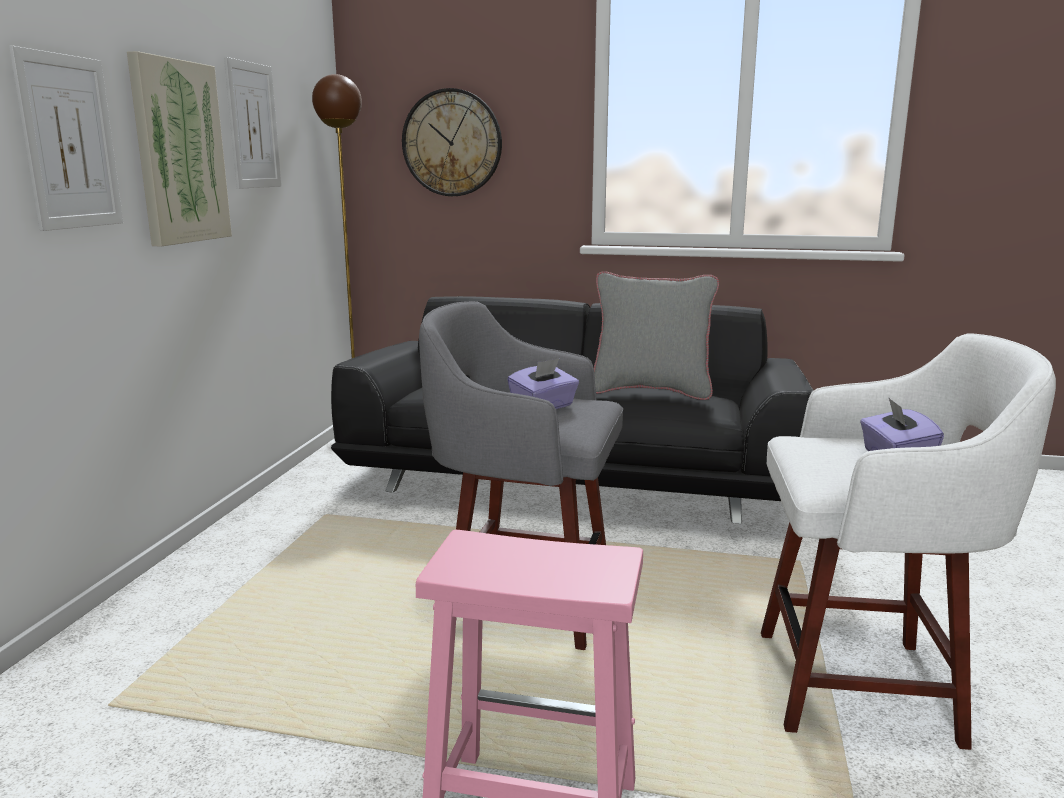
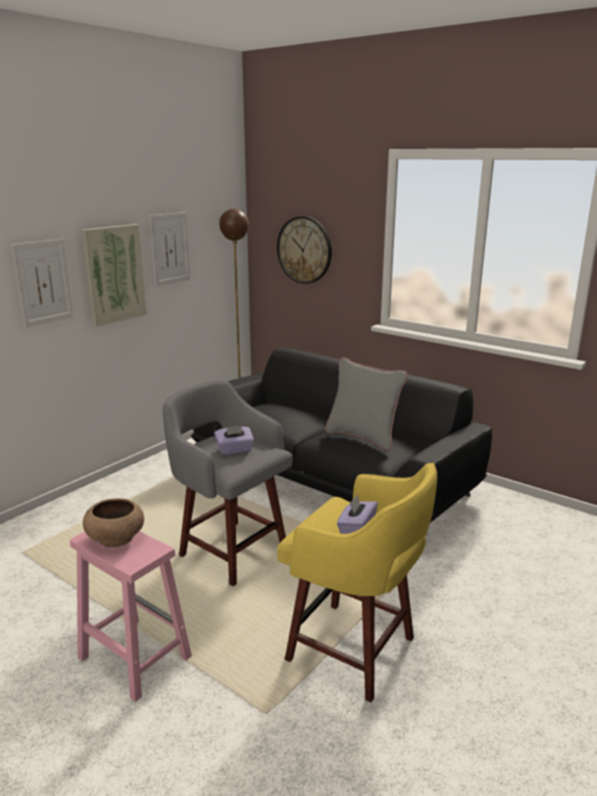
camera: 25 degrees right, 5 degrees up
white stool [761,333,1056,750] -> yellow stool [277,463,437,702]
none -> brown bowl [83,498,144,547]

